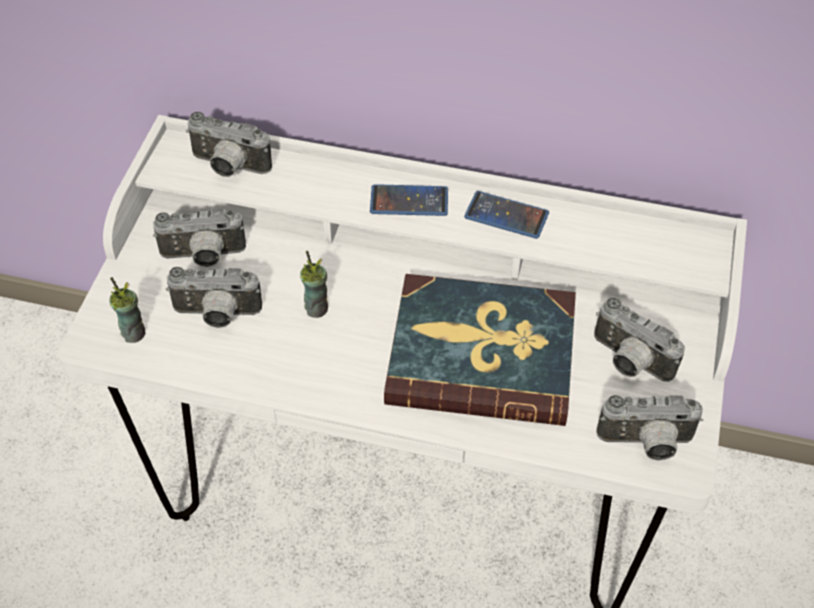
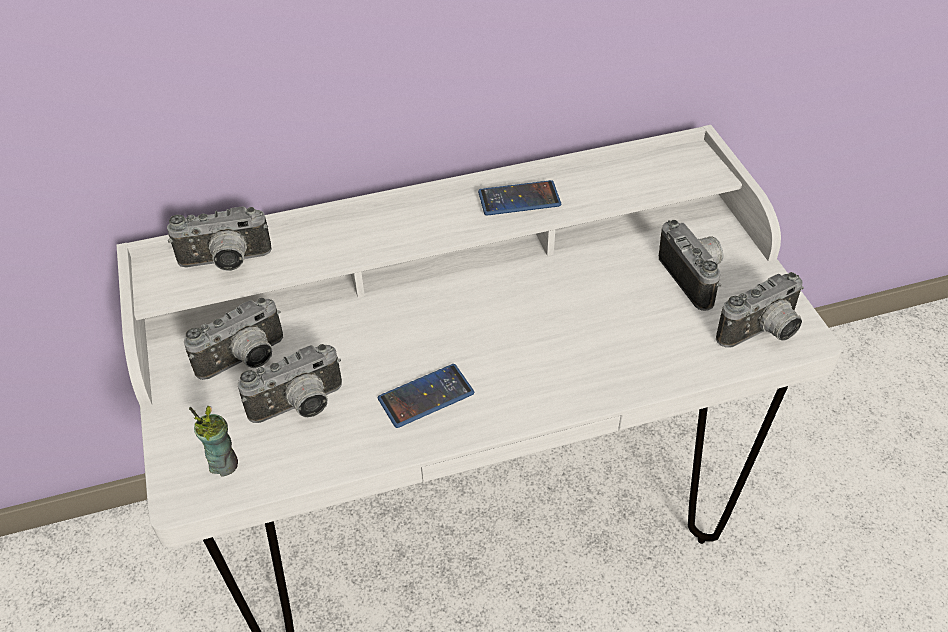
camera: 30 degrees left, 5 degrees down
cup [300,251,328,318] -> none
phone [370,184,448,216] -> phone moved to [378,364,474,428]
book [384,274,576,426] -> none
camera [594,298,685,382] -> camera turned 120 degrees counterclockwise [659,220,723,311]

